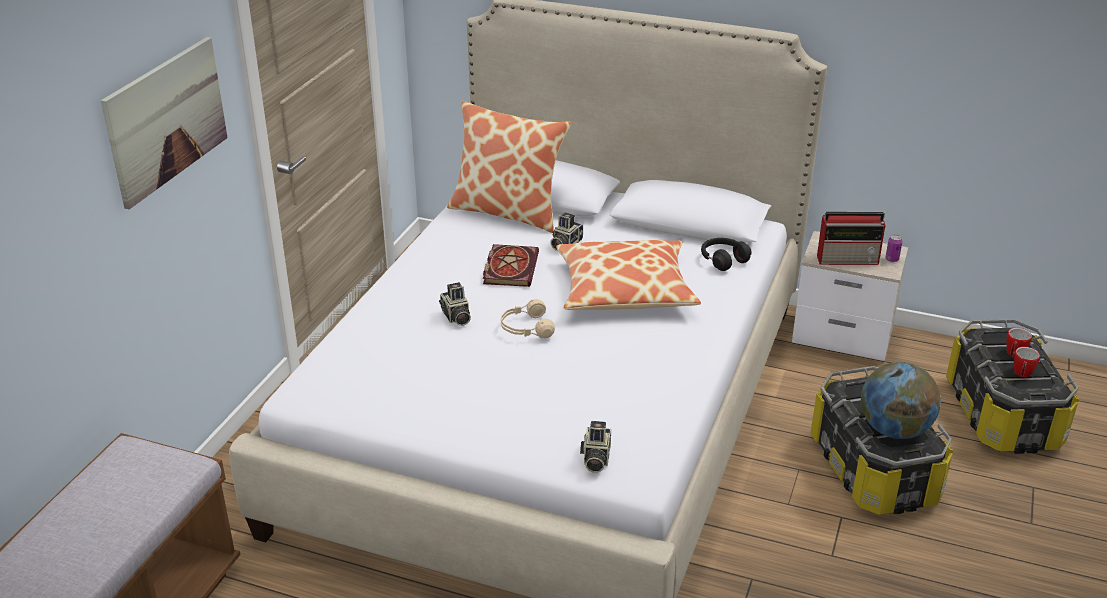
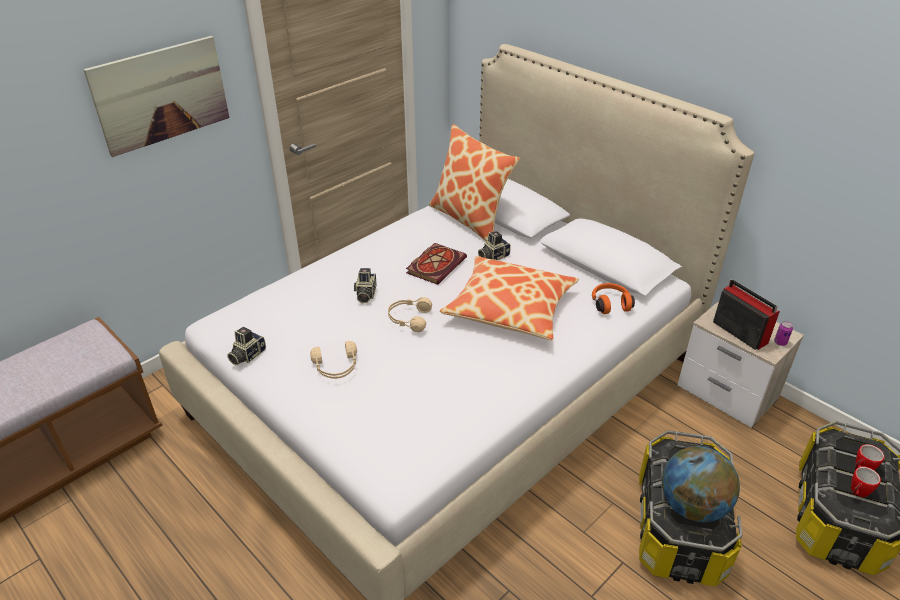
camera: 25 degrees right, 5 degrees up
camera [580,421,611,473] -> camera moved to [227,327,266,365]
black headphones [701,238,752,271] -> orange headphones [592,283,635,314]
radio [817,212,885,265] -> radio turned 150 degrees counterclockwise [713,279,780,350]
none -> beige headphones [310,341,357,379]

